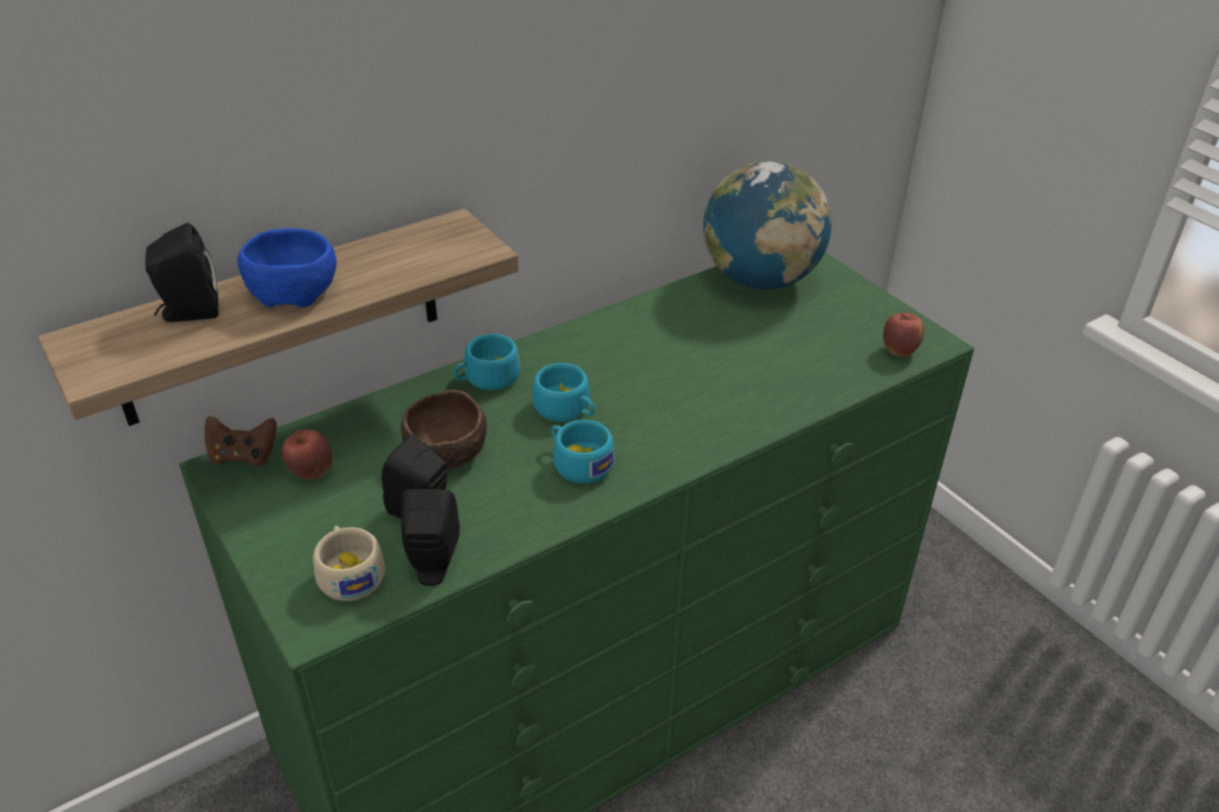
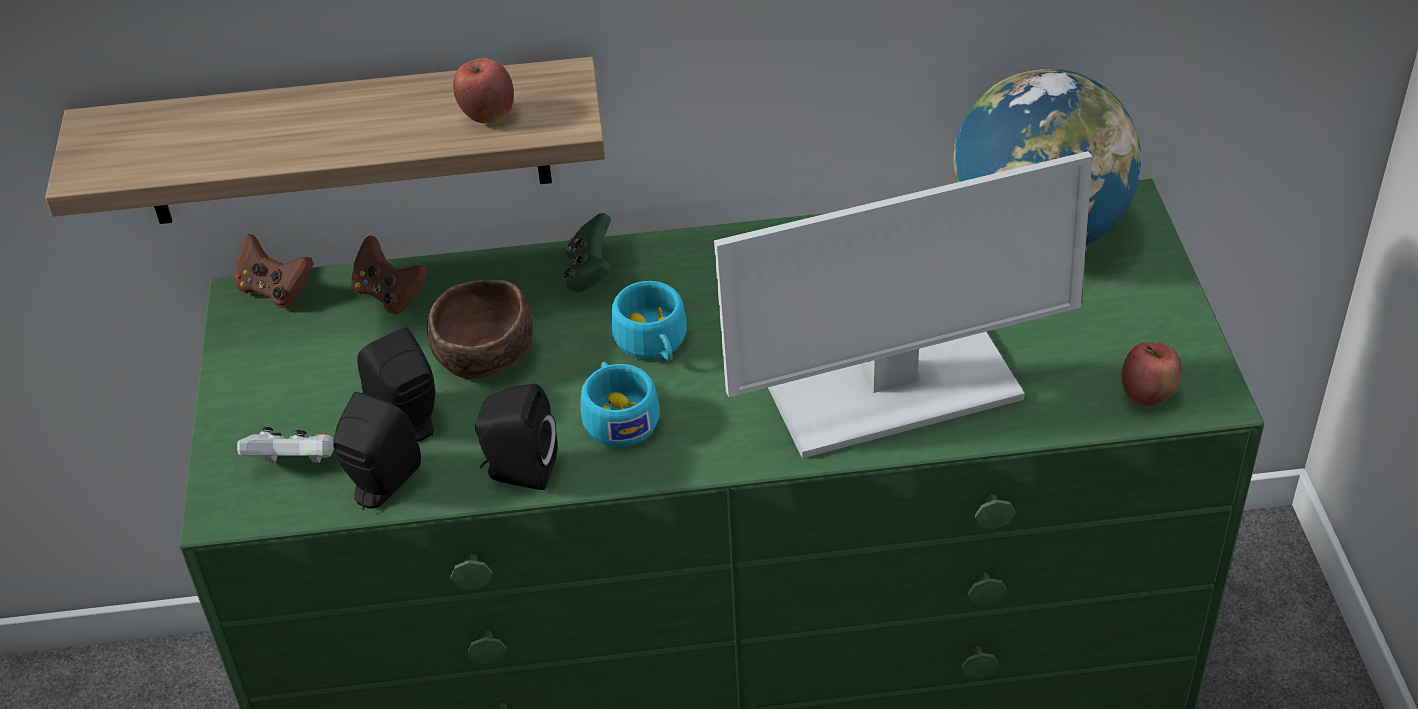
camera: 30 degrees right, 5 degrees up
black speaker [145,223,218,322] -> black speaker moved to [475,384,557,490]
blue bowl [237,228,336,308] -> none
apple [282,429,332,480] -> apple moved to [453,58,514,124]
beige cup [313,526,385,601] -> white game controller [237,427,334,463]
turquoise cup [453,334,520,390] -> green game controller [564,213,612,292]
none -> brown game controller [351,235,428,314]
none -> monitor [714,151,1093,458]

